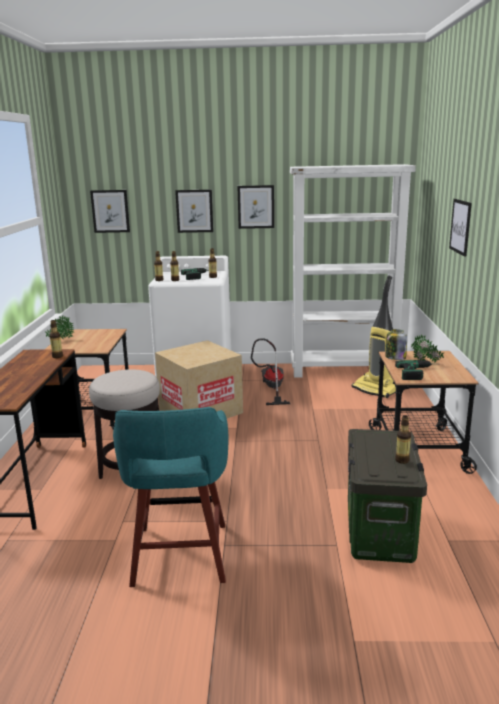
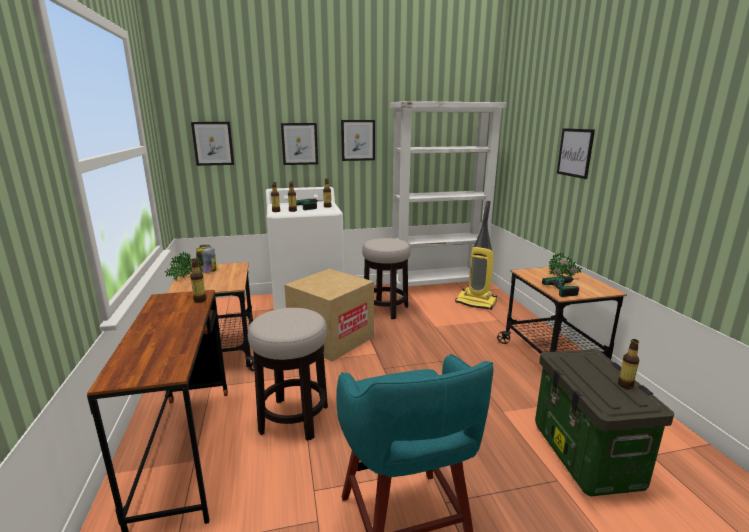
camera: 15 degrees left, 0 degrees up
vacuum cleaner [251,338,290,405] -> stool [362,238,411,319]
jar [385,329,407,360] -> jar moved to [196,245,216,273]

